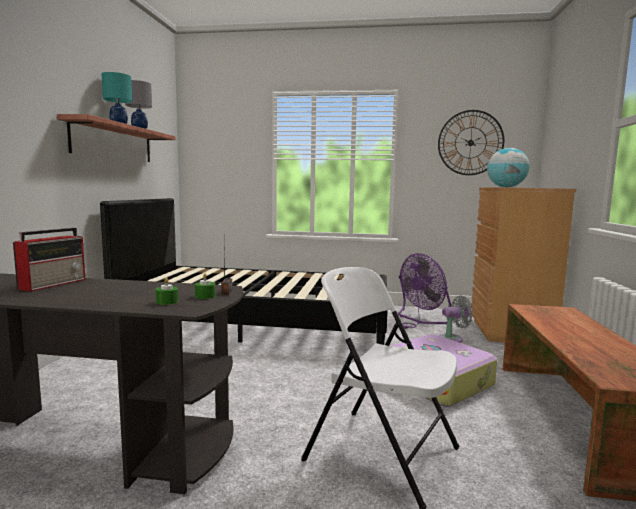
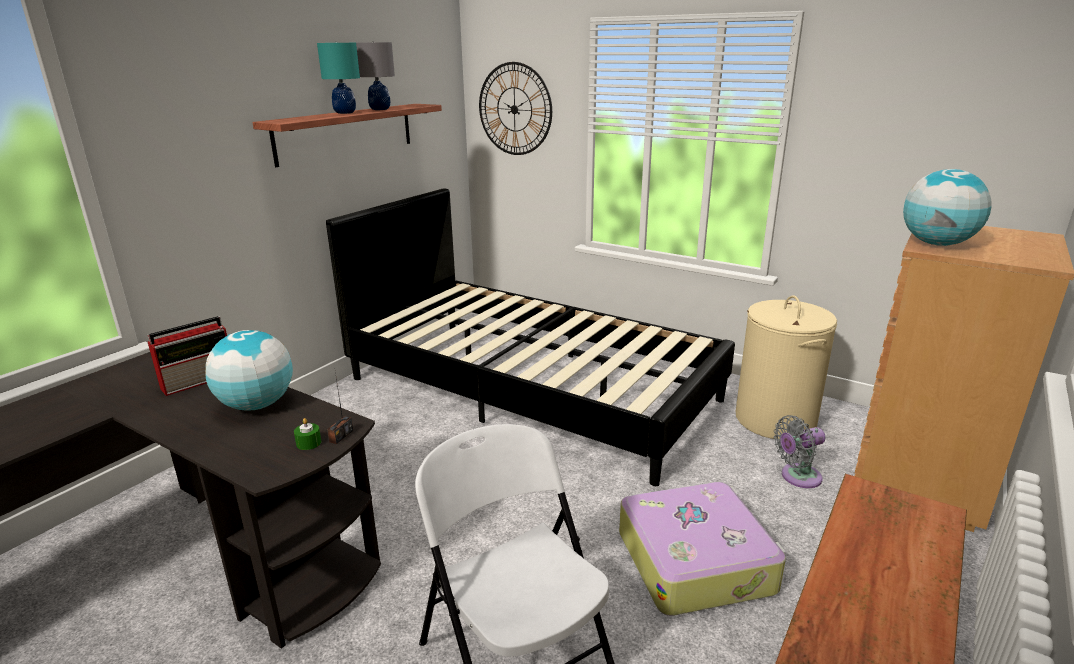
camera: 25 degrees right, 15 degrees up
green candle [156,277,178,305] -> none
purple fan [398,253,451,329] -> beige laundry basket [736,295,837,439]
wall clock [438,110,504,175] -> wall clock moved to [479,62,552,155]
grey fan [439,296,473,343] -> grey fan turned 150 degrees clockwise [774,415,825,488]
none -> globe [205,330,293,411]

